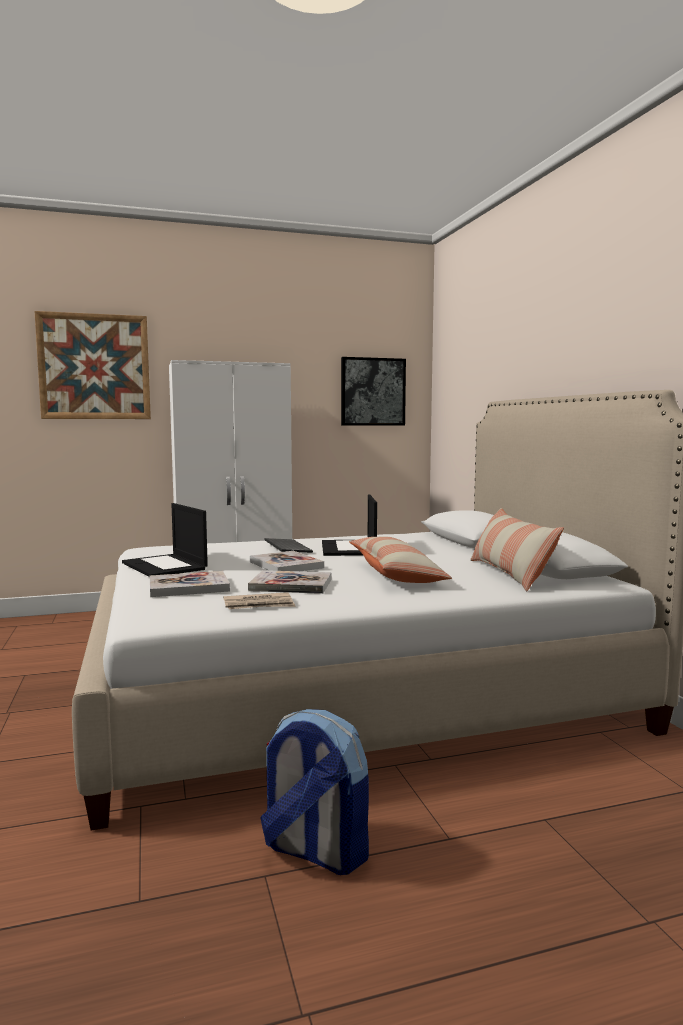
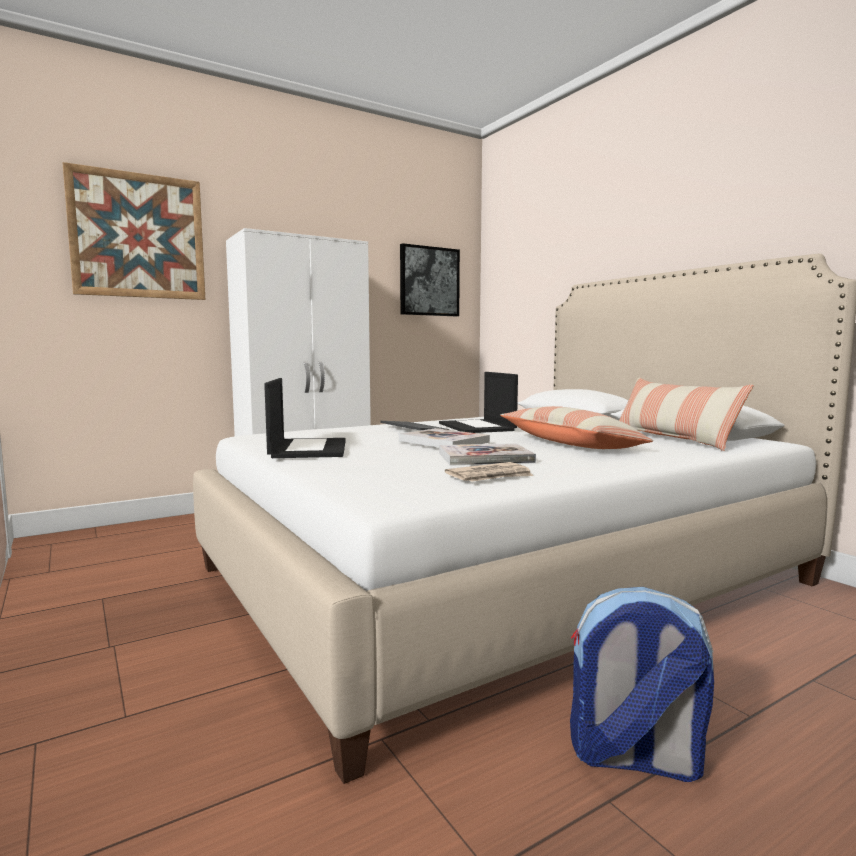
camera: 15 degrees left, 0 degrees up
laptop [122,503,208,577] -> laptop turned 135 degrees counterclockwise [264,378,346,458]
book [150,571,230,597] -> none

